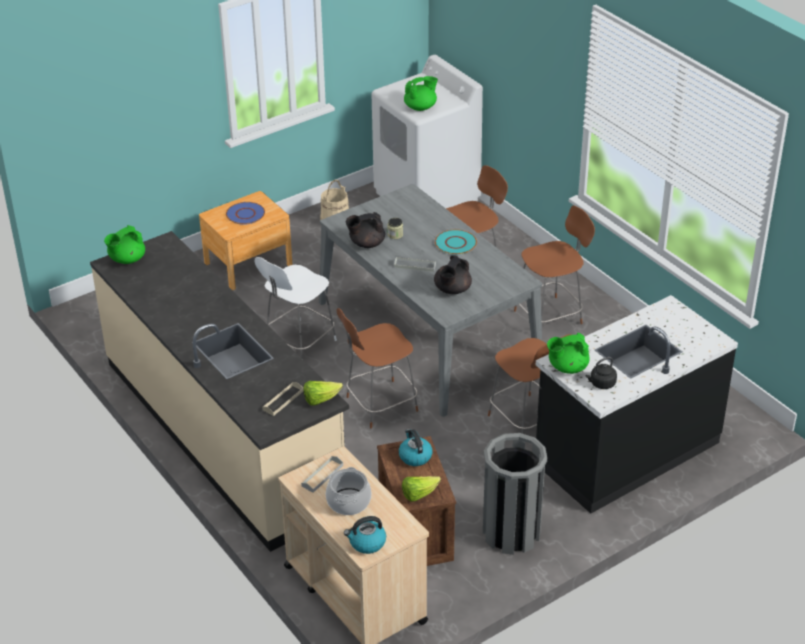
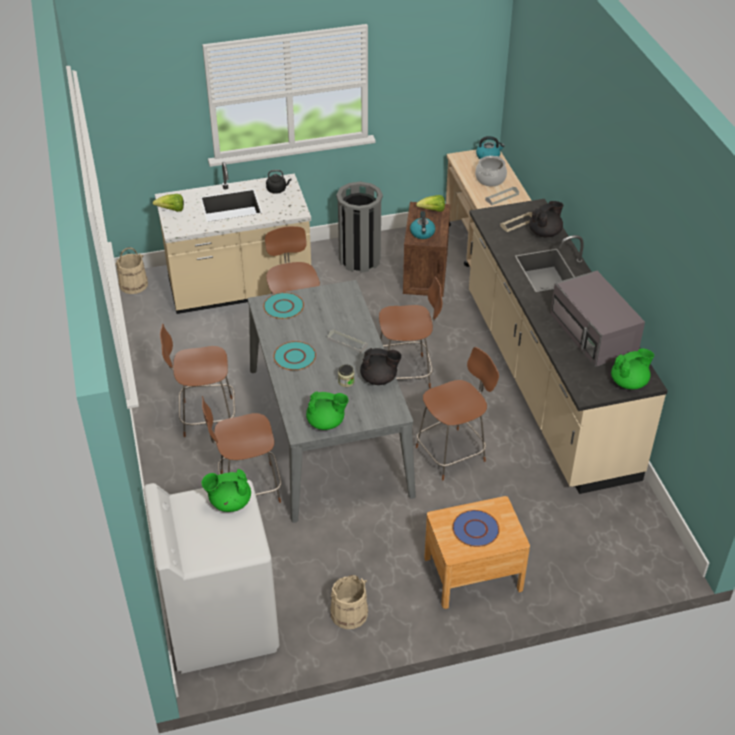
camera: 160 degrees left, 5 degrees up
white chair [255,257,337,359] -> brown chair [416,347,499,480]
lettuce [303,381,343,405] -> lettuce moved to [153,194,184,212]
black teapot [434,255,472,294] -> black teapot moved to [529,201,564,237]
black counter [536,295,738,513] -> beige counter [155,162,311,314]
green teapot [547,333,590,374] -> green teapot moved to [306,391,349,430]
none -> beige bucket [115,248,148,294]
none -> turquoise plate [263,292,304,319]
none -> grey microwave [550,271,645,367]

